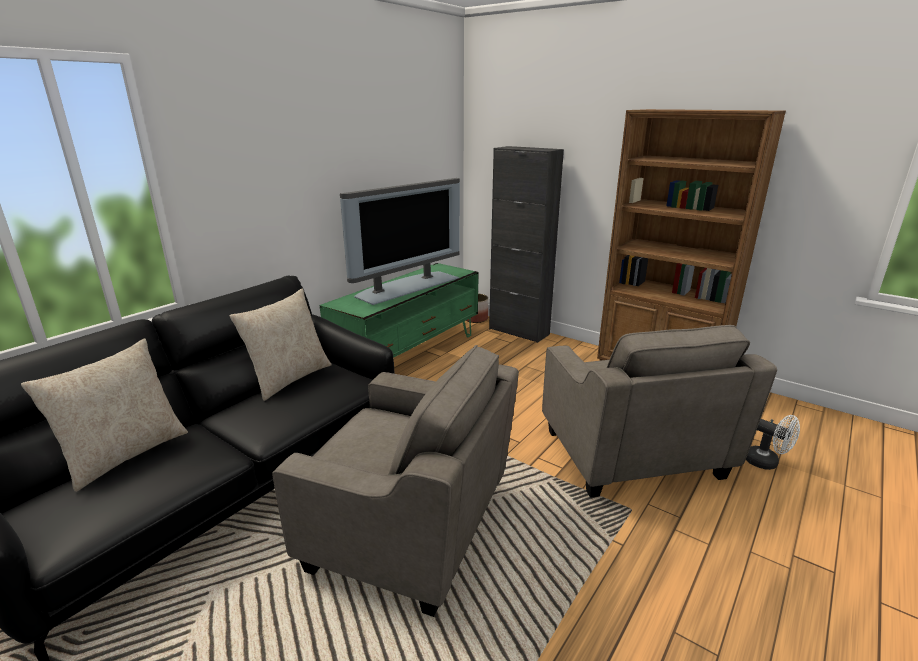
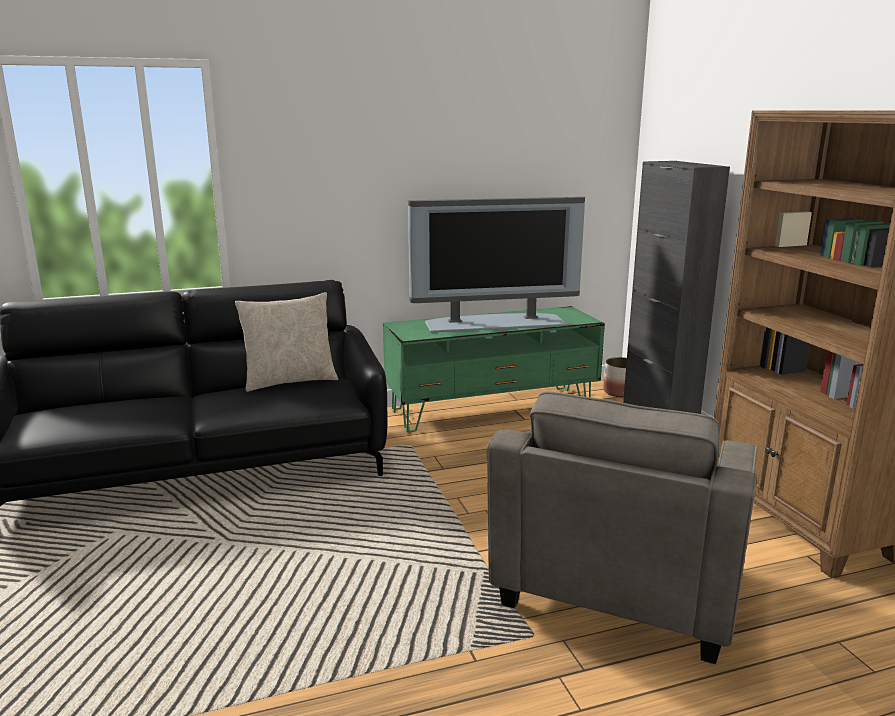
camera: 35 degrees right, 5 degrees down
beige pillow [21,338,188,492] -> none
grey armchair [272,345,519,617] -> none
white fan [746,415,800,470] -> none

